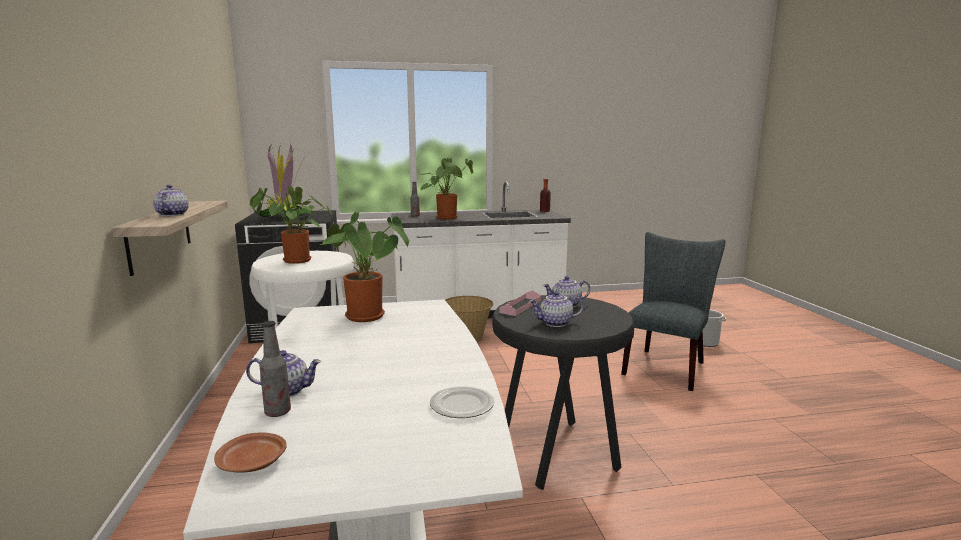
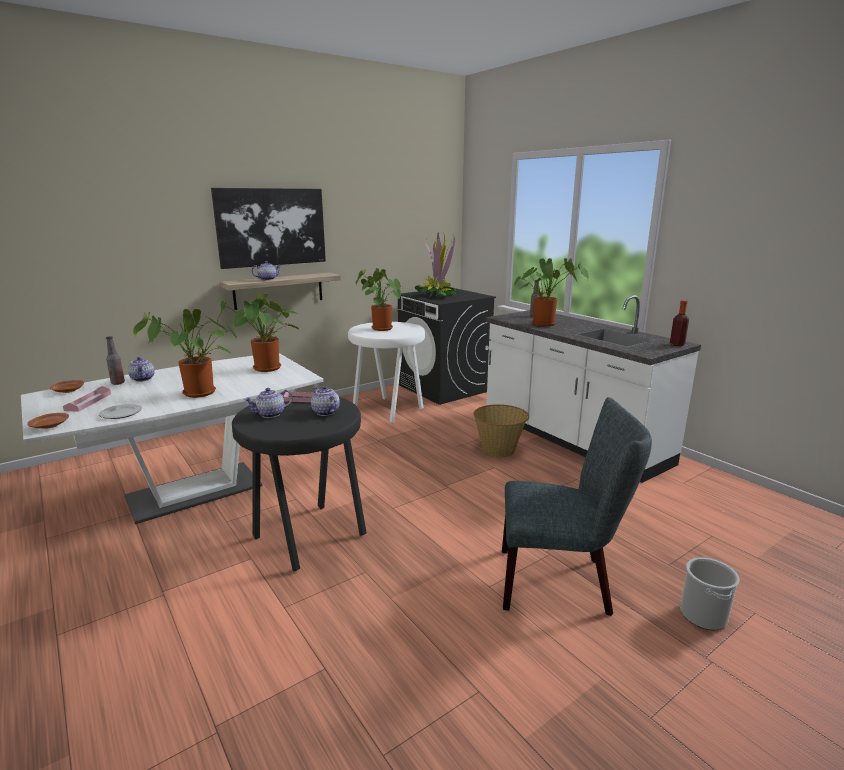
camera: 65 degrees right, 5 degrees up
teapot [529,291,584,327] -> teapot turned 90 degrees counterclockwise [244,388,293,418]
none -> brown plate [27,413,69,429]
none -> pink tray [63,386,111,412]
none -> potted plant [133,309,237,398]
none -> picture [211,188,326,269]

